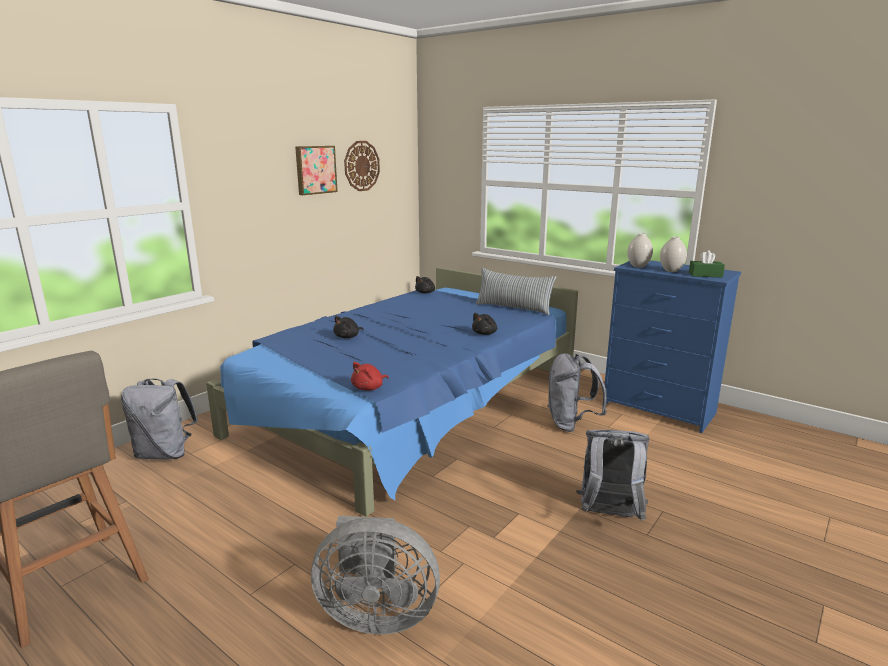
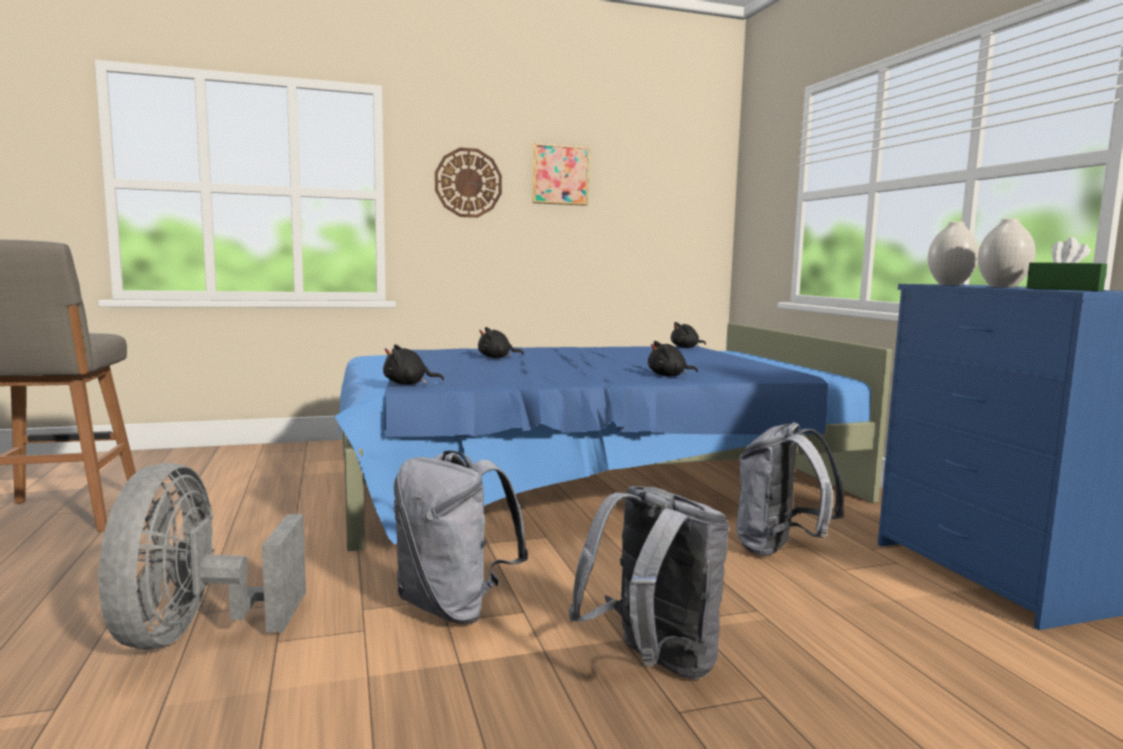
camera: 35 degrees right, 10 degrees down
grey backpack [121,379,198,459] -> grey backpack moved to [394,450,528,624]
grey fan [311,516,440,634] -> grey fan turned 45 degrees clockwise [98,463,306,650]
wall clock [344,141,380,191] -> wall clock moved to [435,148,502,218]
red plush toy [351,362,388,390] -> black plush toy [383,345,444,385]
pillow [476,268,556,315] -> none

